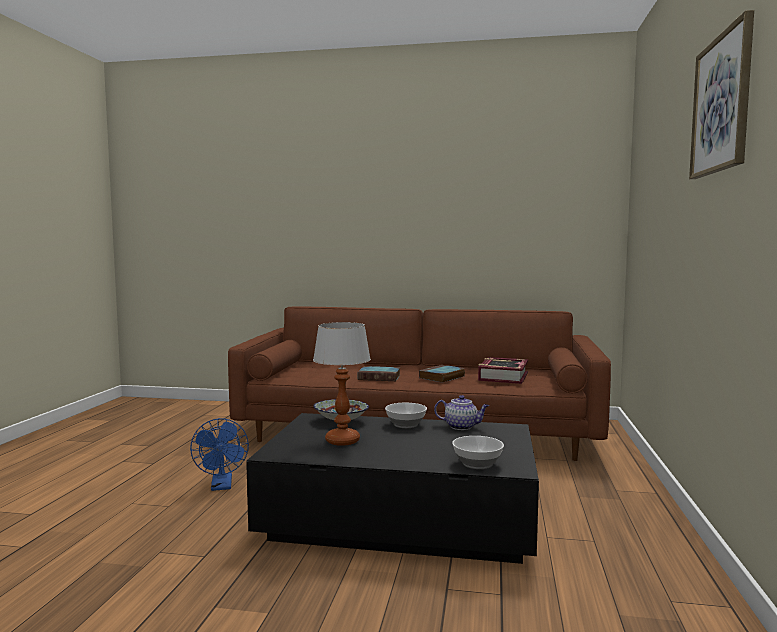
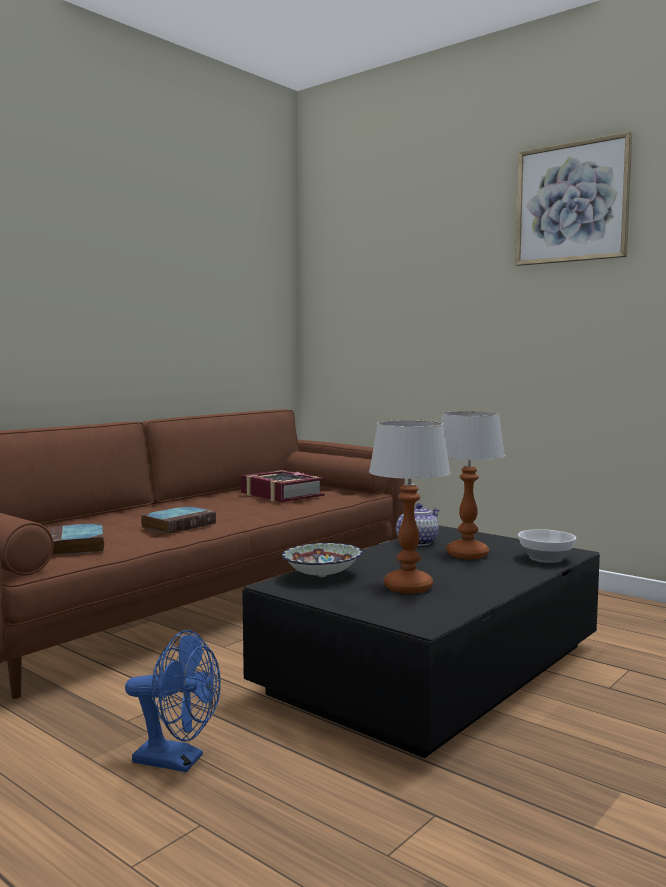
camera: 60 degrees left, 0 degrees up
bowl [385,403,427,428] -> none
book [419,365,465,383] -> book moved to [50,523,104,555]
none -> table lamp [441,411,505,559]

